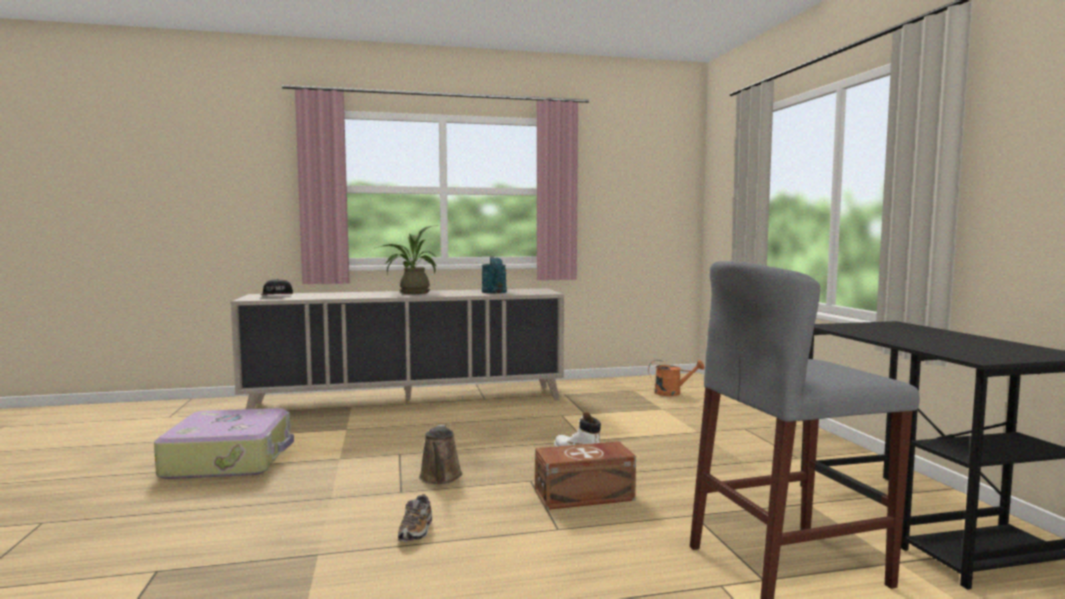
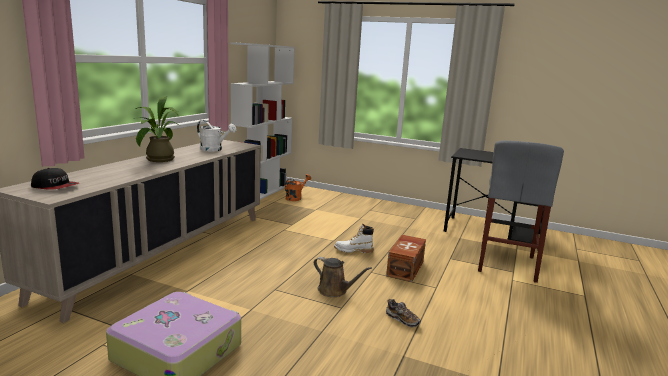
camera: 55 degrees left, 10 degrees up
turquoise watering can [482,257,507,293] -> white watering can [197,120,236,151]
none -> white bookcase [231,42,295,200]

